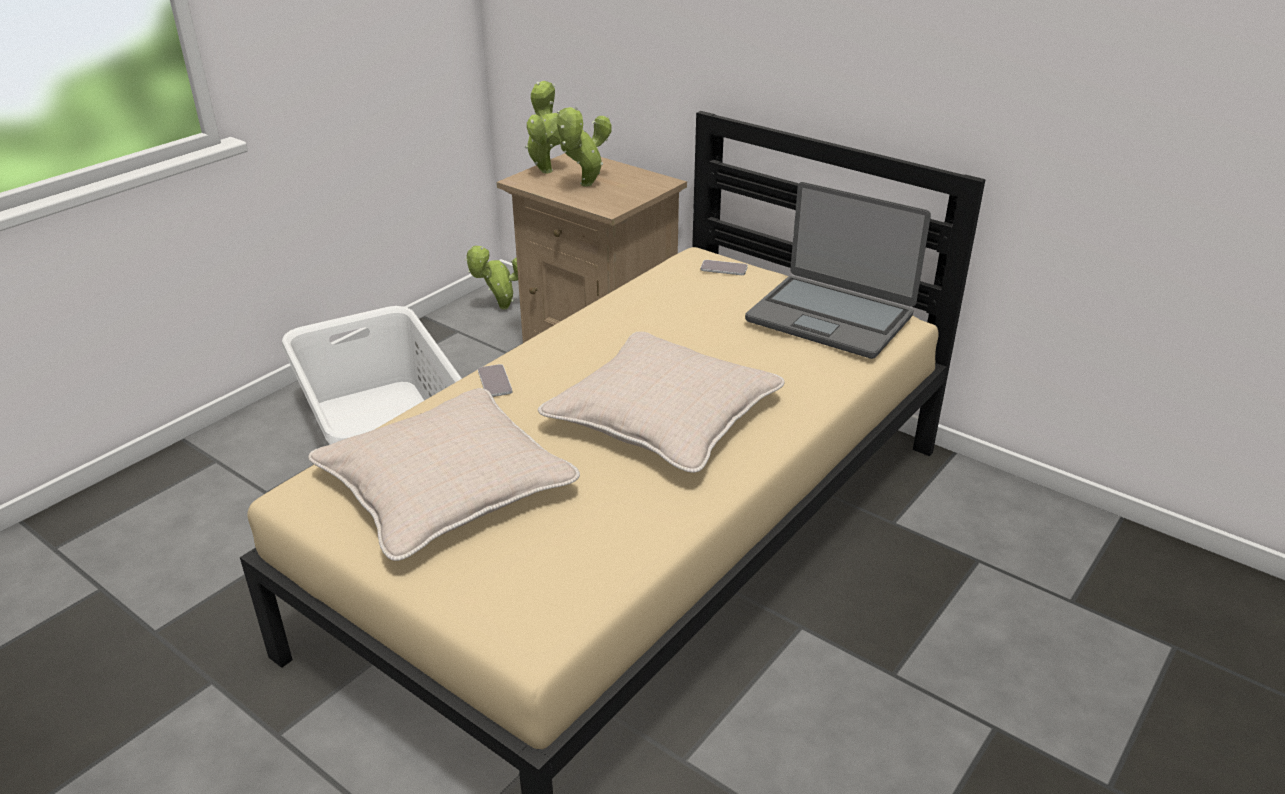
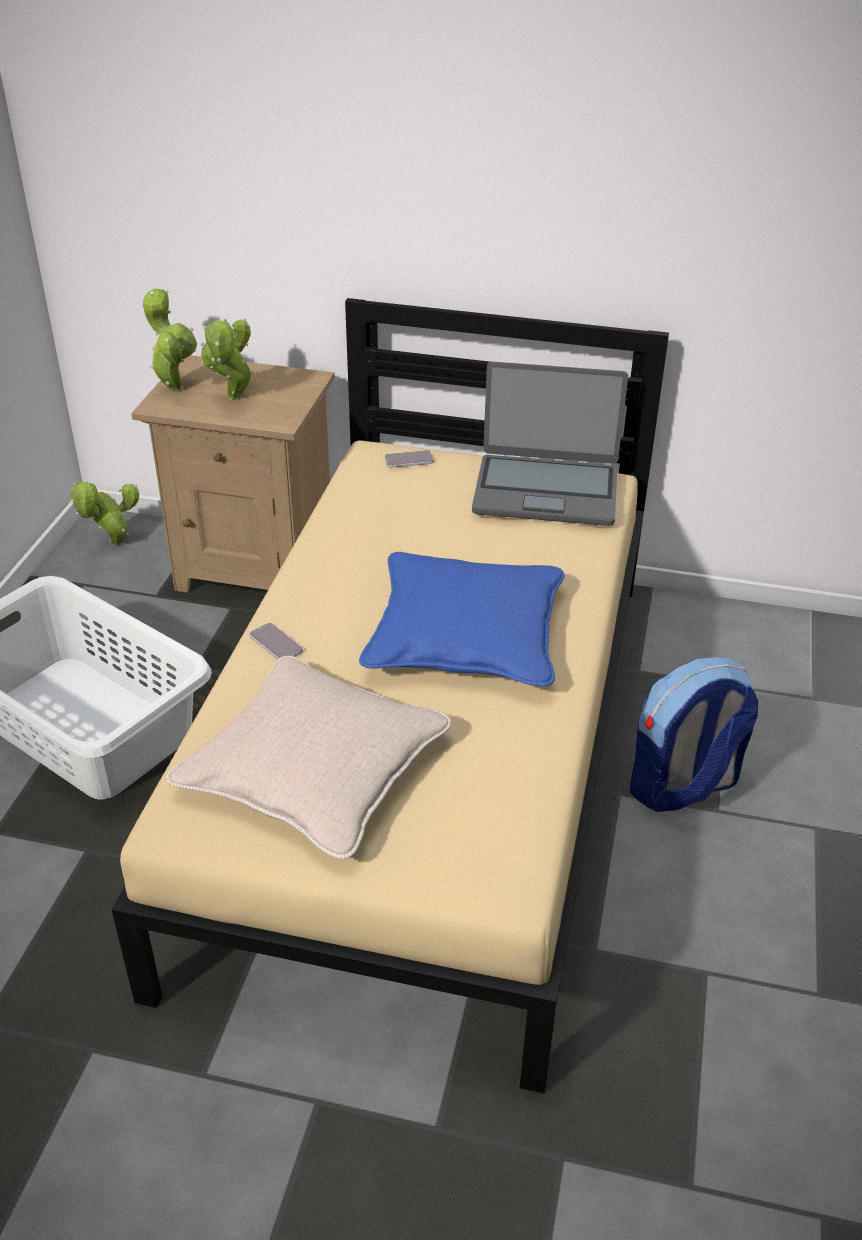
camera: 25 degrees left, 5 degrees up
beige pillow [538,331,785,473] -> blue pillow [359,552,564,686]
none -> backpack [630,657,758,812]

